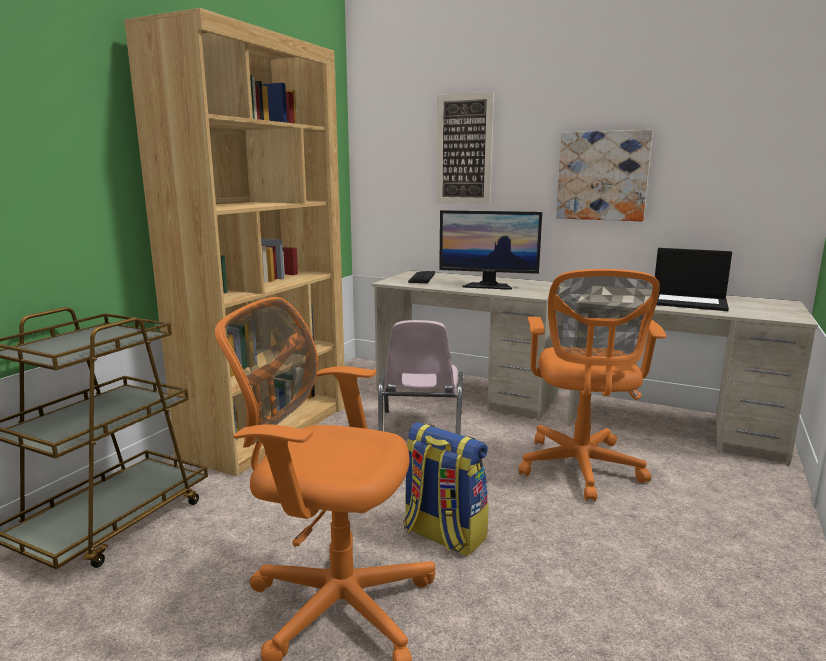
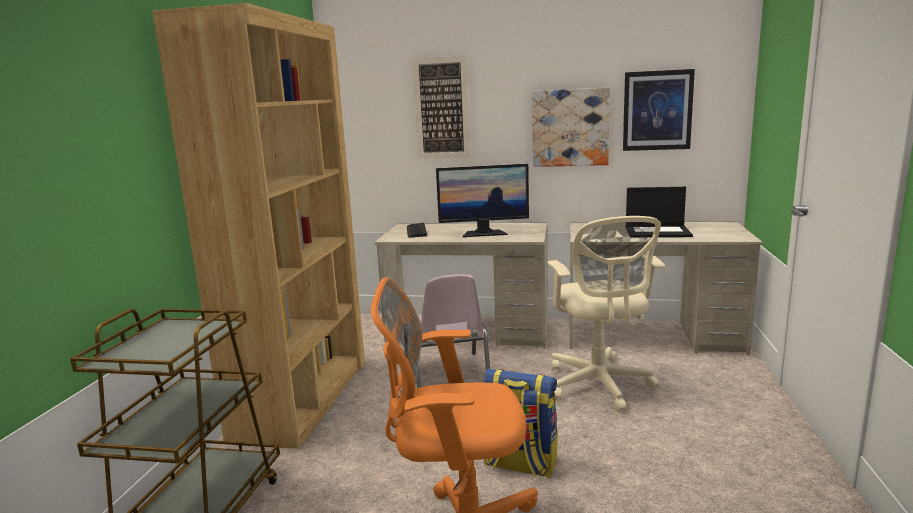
camera: 15 degrees left, 0 degrees up
orange office chair [518,269,666,501] -> beige office chair [548,216,665,412]
none -> picture [623,69,695,151]

